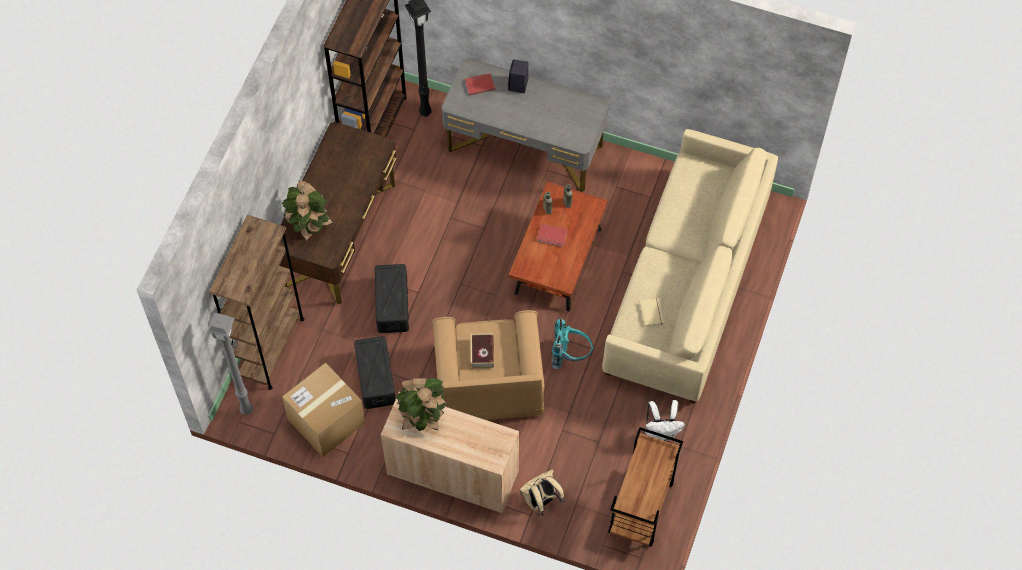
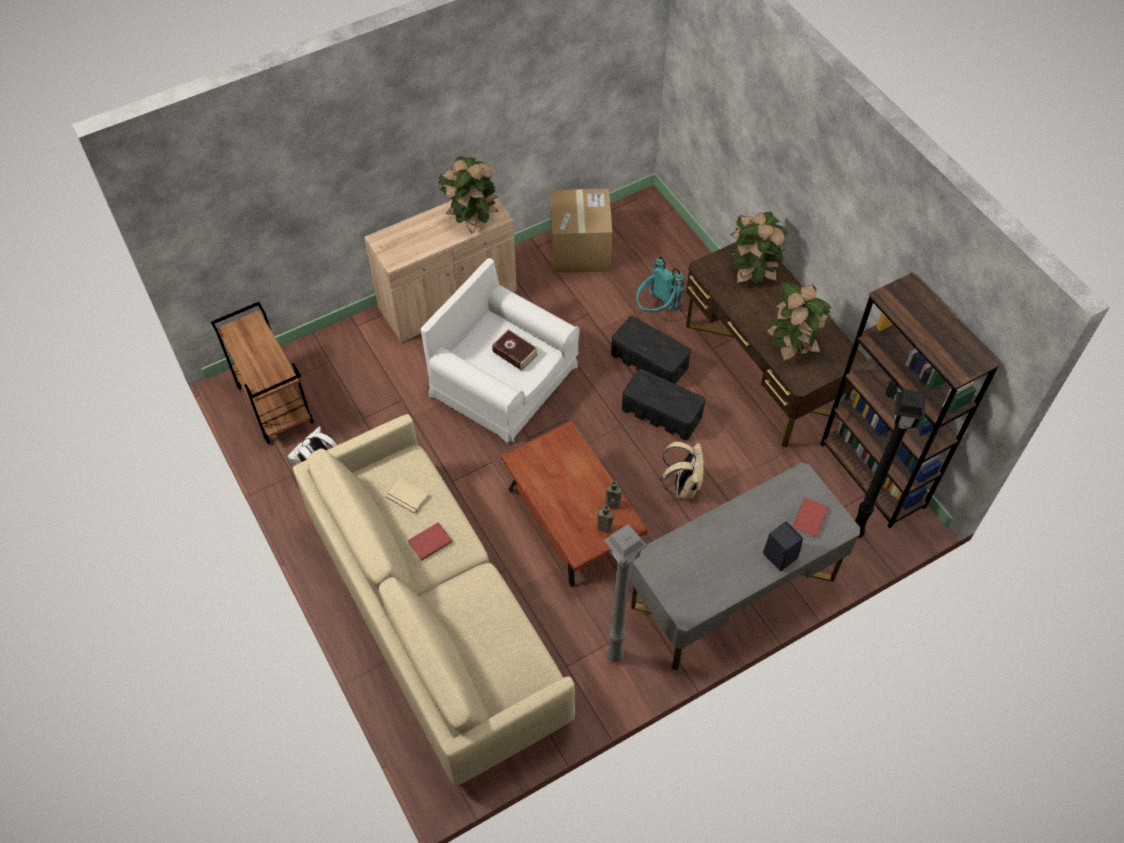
camera: 130 degrees right, 5 degrees down
grey floor lamp [207,313,253,415] -> grey floor lamp moved to [604,524,647,662]
brown bookcase [209,215,304,390] -> none
black storage box [354,336,396,409] -> black storage box moved to [622,369,705,440]
brown armchair [431,310,546,420] -> white armchair [421,258,580,444]
beige backpack [519,469,564,516] -> beige backpack moved to [661,441,704,499]
red book [536,224,568,247] -> red book moved to [407,522,452,561]
turquoise backpack [552,319,593,369] -> turquoise backpack moved to [636,257,685,312]
none -> potted plant [766,282,831,362]

